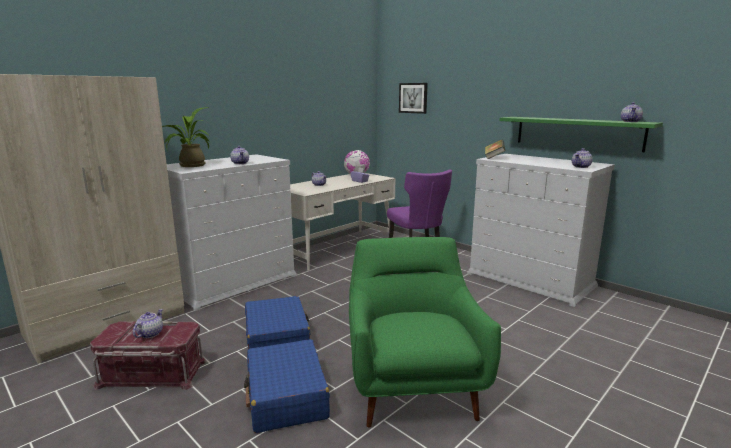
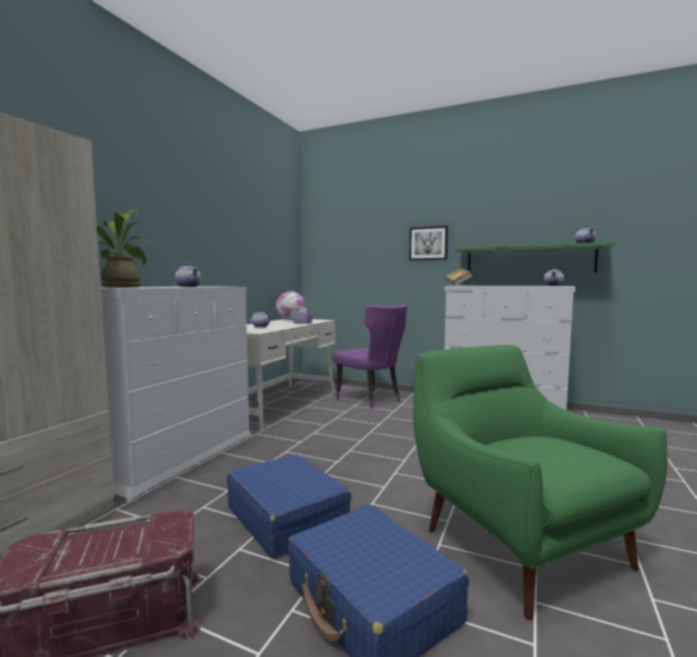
camera: 20 degrees left, 10 degrees down
teapot [133,309,163,338] -> none
picture [399,83,428,114] -> picture moved to [409,226,448,261]

